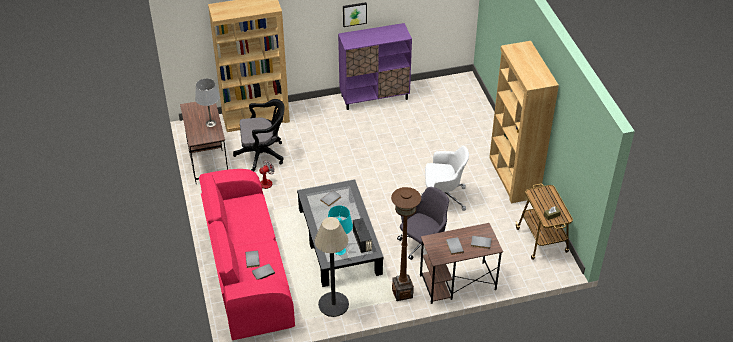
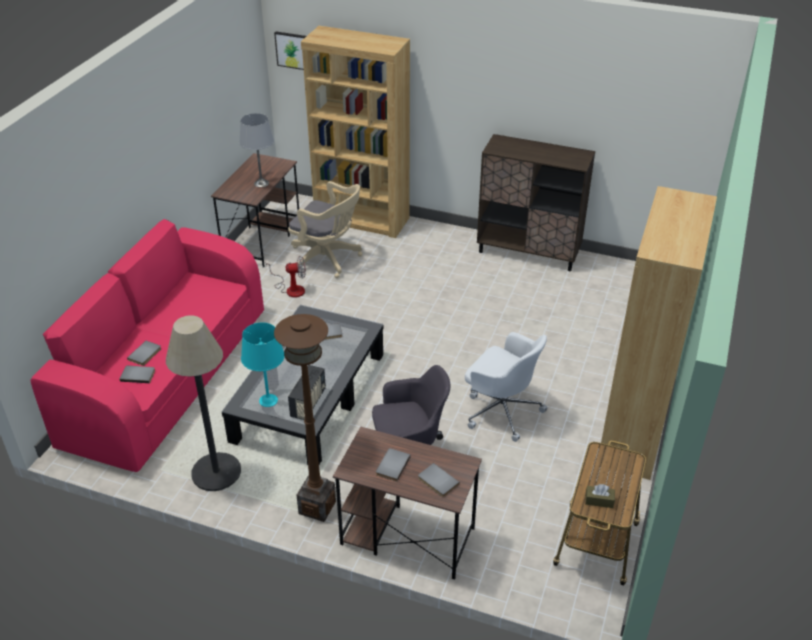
camera: 35 degrees right, 5 degrees down
black office chair [233,99,285,172] -> beige office chair [288,181,363,278]
purple cabinet [338,23,412,110] -> brown cabinet [477,134,595,271]
picture [343,2,367,27] -> picture moved to [274,31,306,70]

